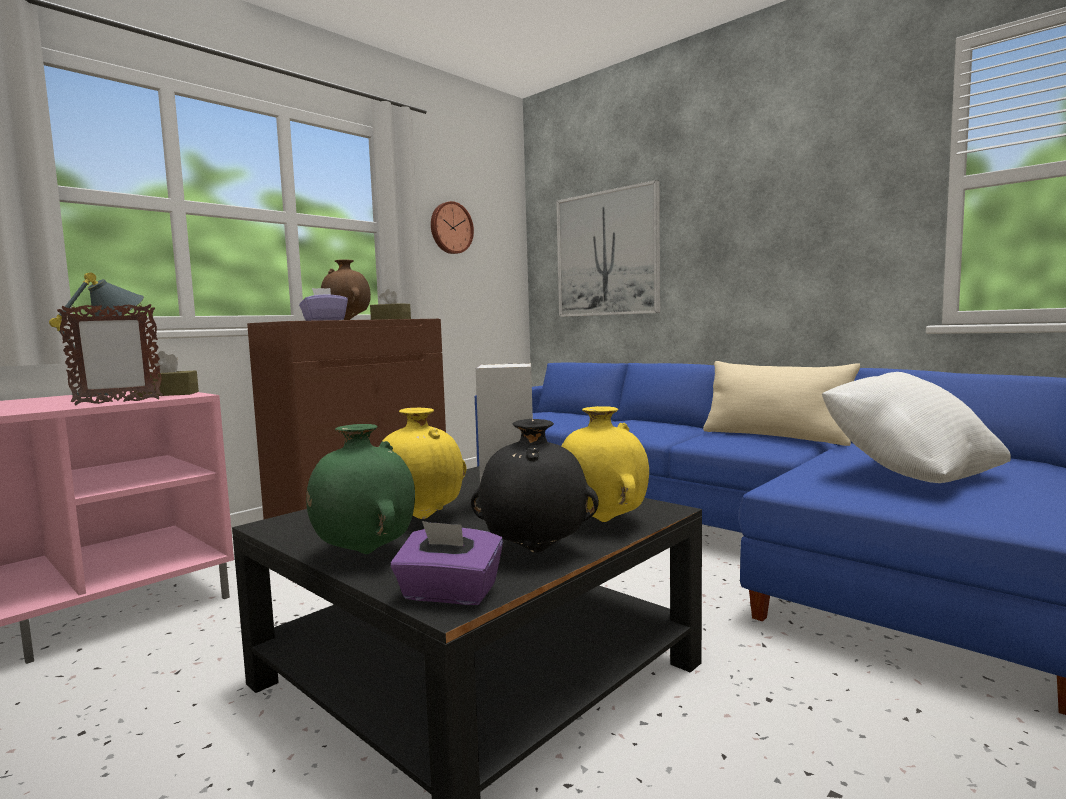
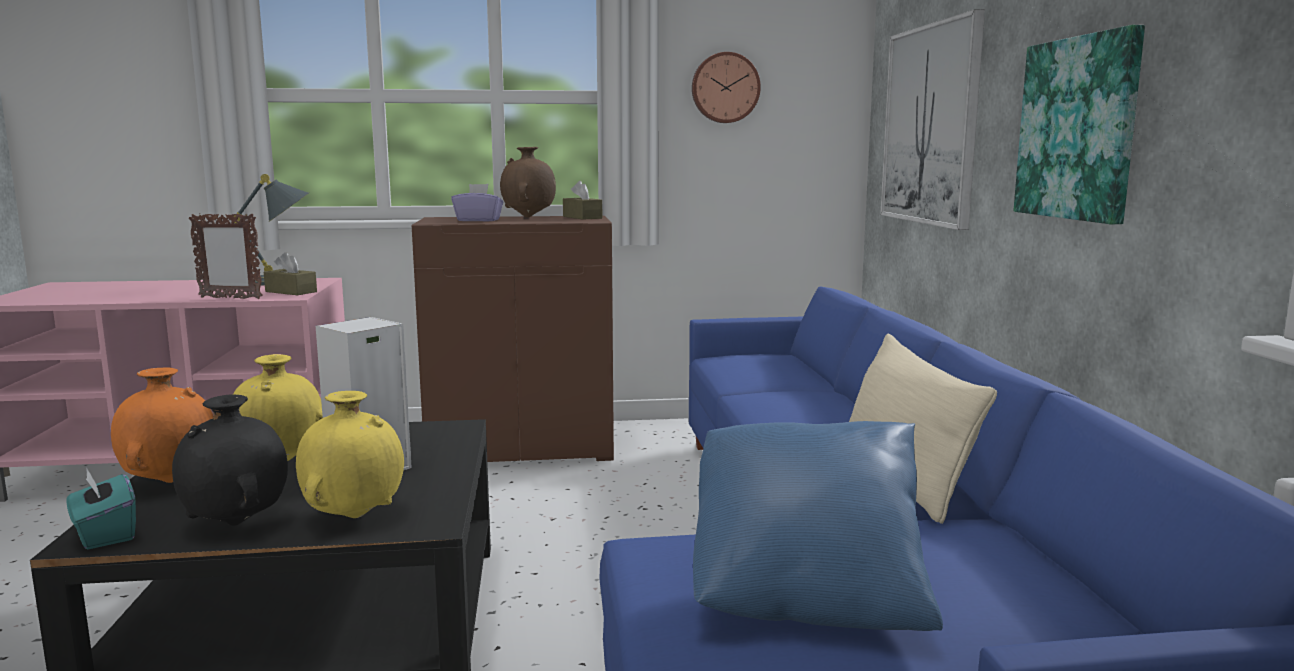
camera: 40 degrees right, 5 degrees up
green vase [306,424,415,554] -> orange vase [111,368,214,483]
purple tissue box [391,521,503,605] -> turquoise tissue box [67,468,136,549]
white pillow [822,372,1011,483] -> blue pillow [693,421,943,631]
none -> picture [1014,25,1145,224]

